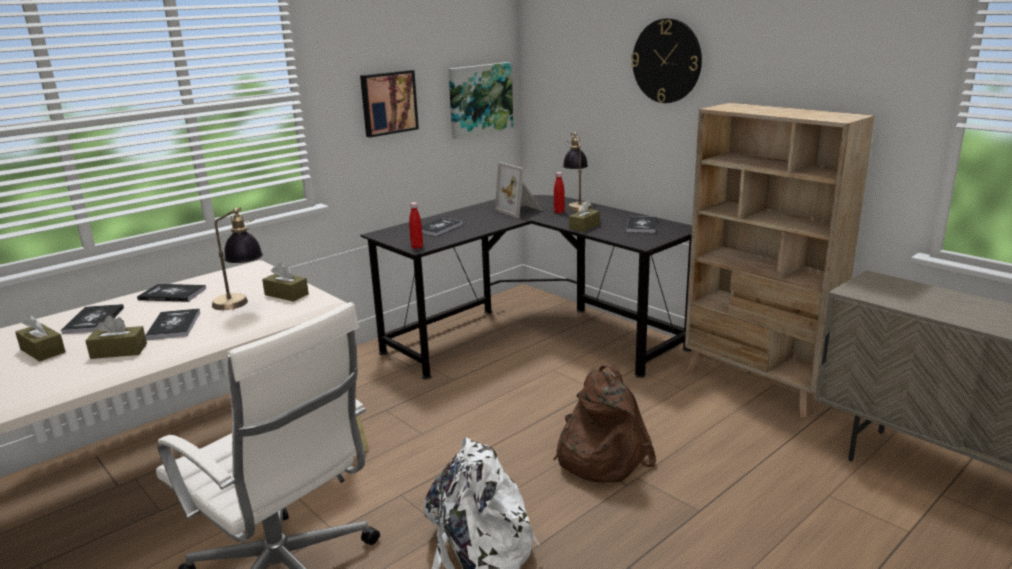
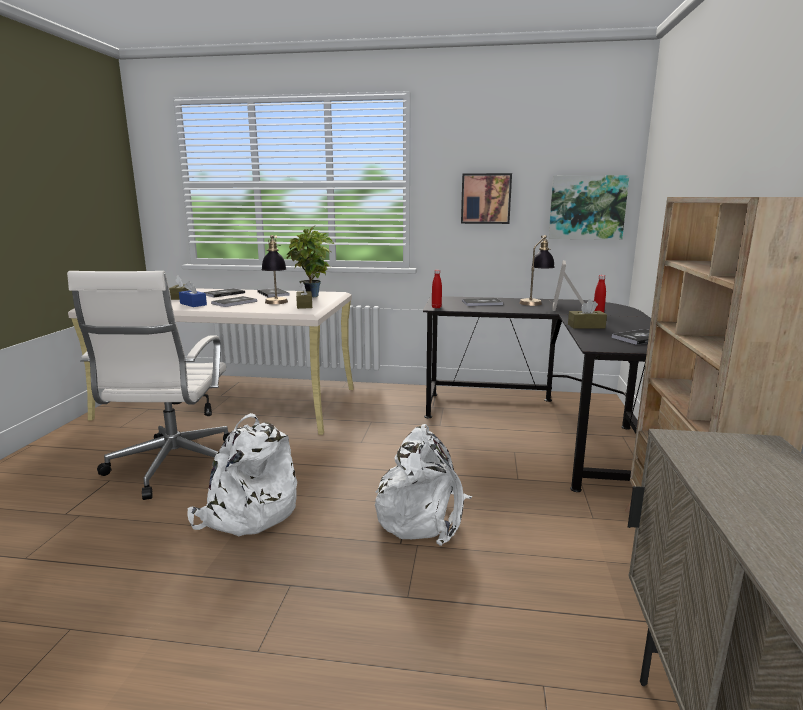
camera: 50 degrees right, 5 degrees down
brown tissue box [85,315,147,359] -> blue tissue box [179,281,207,307]
brown backpack [553,365,656,483] -> white backpack [375,424,473,546]
table lamp [563,132,592,212] -> table lamp moved to [519,235,555,306]
wall clock [631,18,702,103] -> none
none -> potted plant [287,226,334,297]

